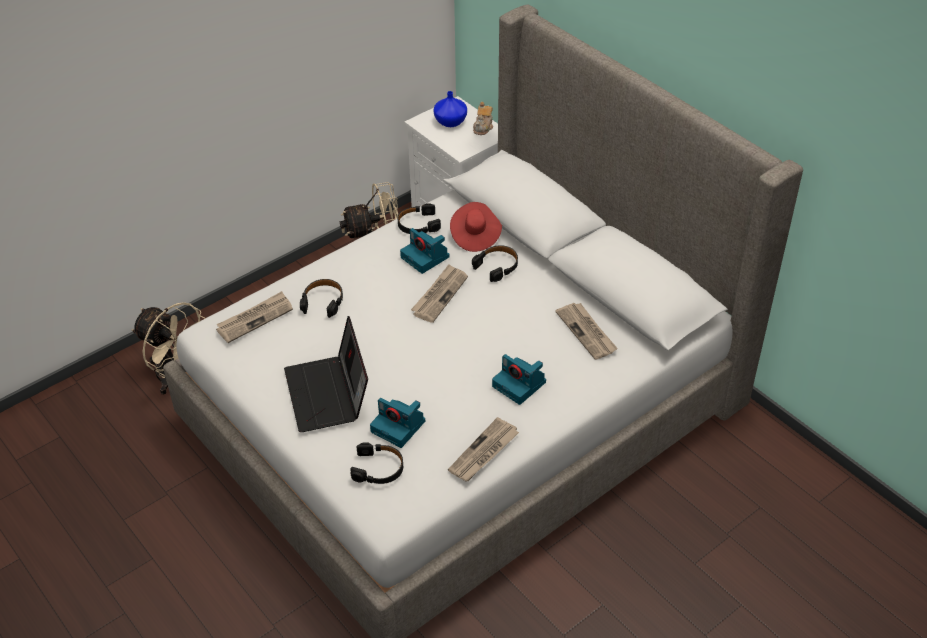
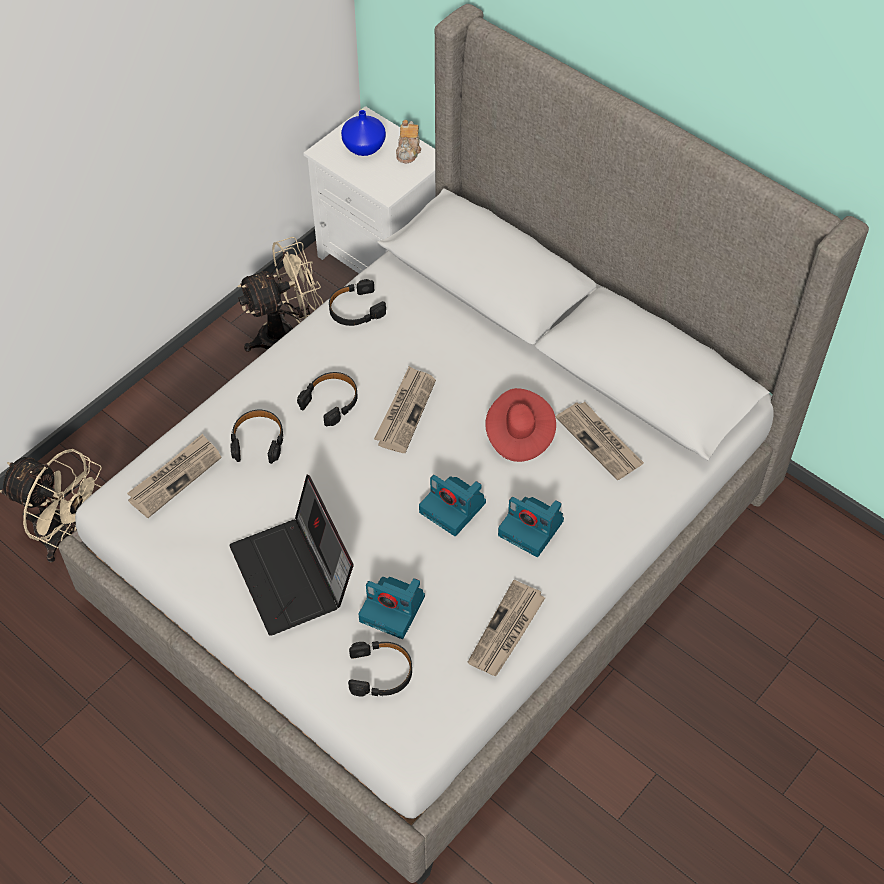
camera: 10 degrees left, 10 degrees up
camera [400,228,449,274] -> camera moved to [419,475,486,536]
red hat [450,202,502,252] -> red hat moved to [485,388,556,462]
black headphones [472,245,518,282] -> black headphones moved to [297,372,358,427]

